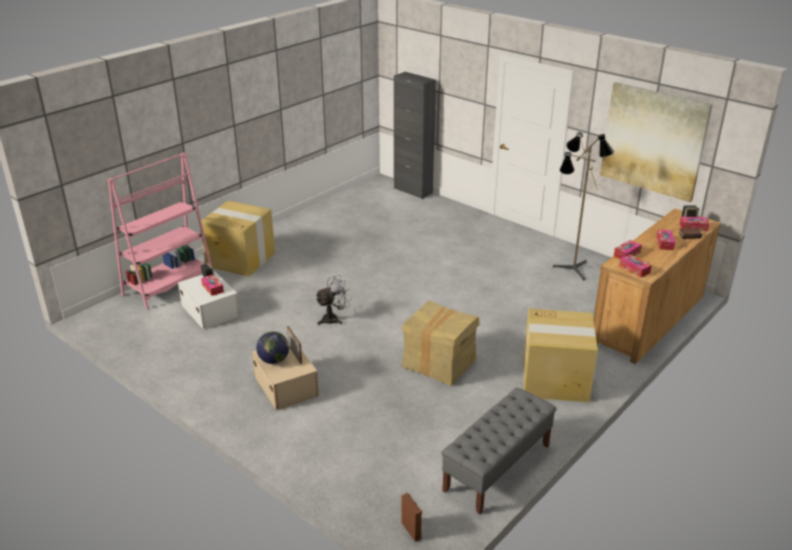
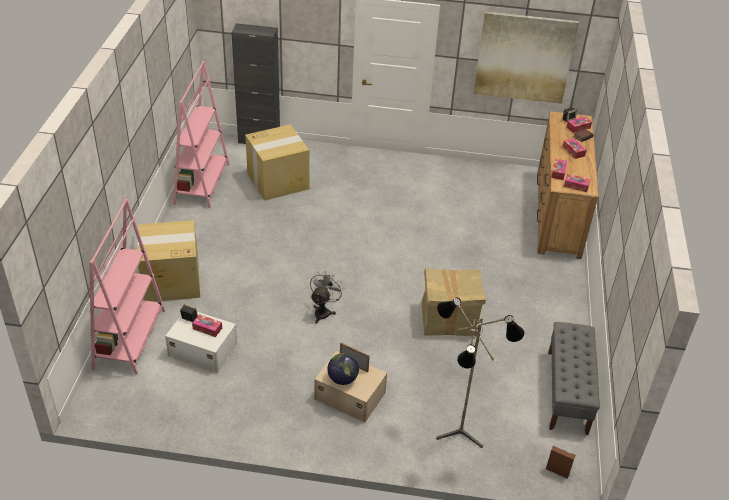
camera: 35 degrees left, 10 degrees up
cardboard box [523,309,598,402] -> cardboard box moved to [245,124,309,201]
floor lamp [553,132,614,280] -> floor lamp moved to [436,297,525,448]
none -> pink bookcase [173,61,230,208]

